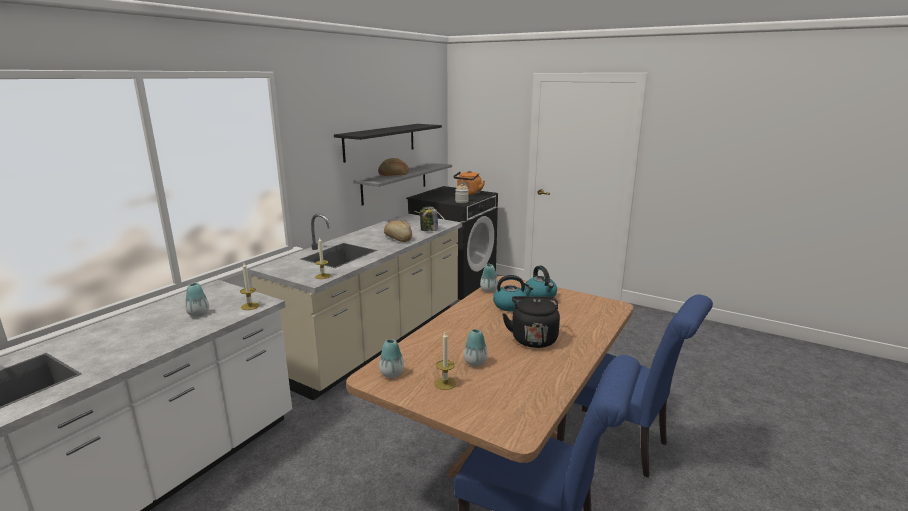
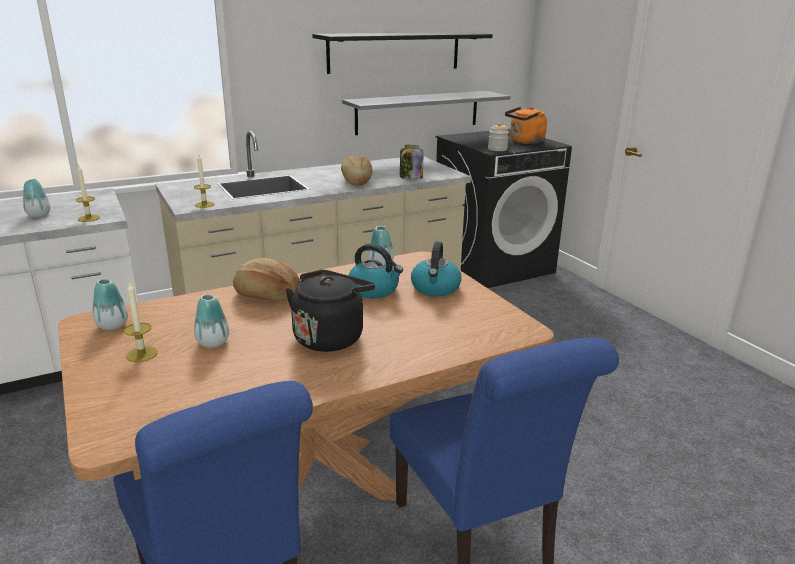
camera: 30 degrees right, 5 degrees up
bread [378,158,409,176] -> bread moved to [233,258,300,301]

